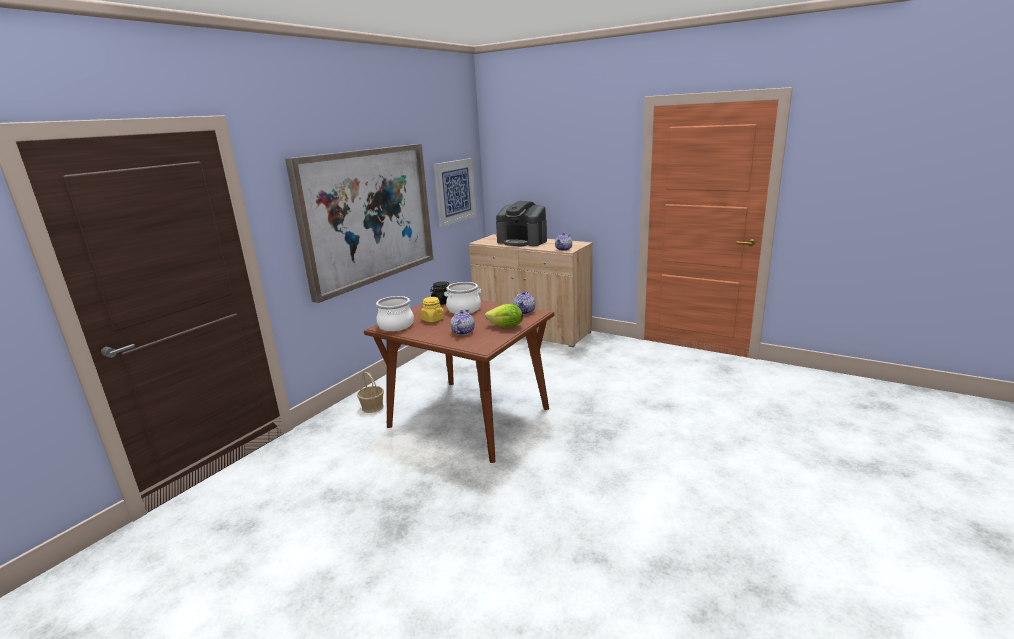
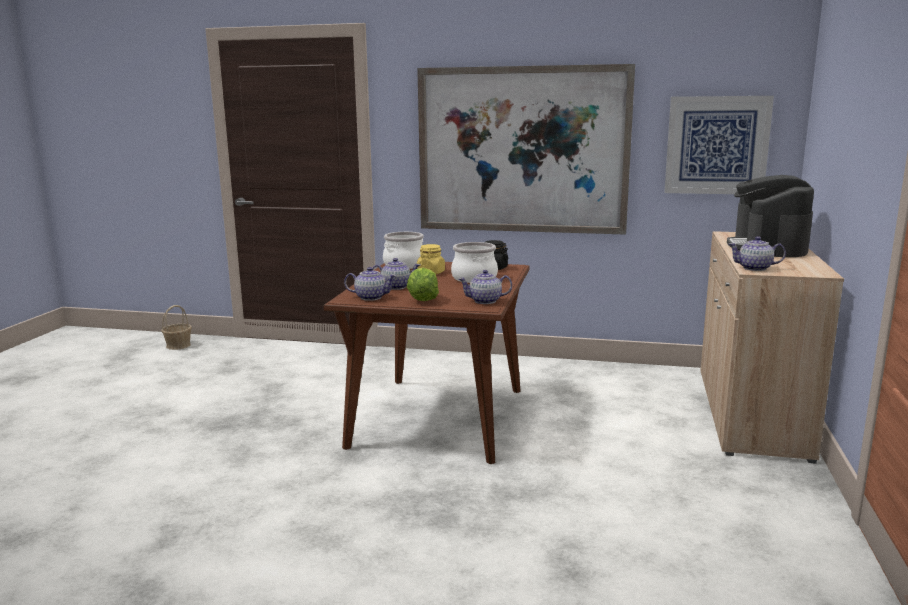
camera: 70 degrees right, 5 degrees down
basket [357,372,384,413] -> basket moved to [161,305,192,350]
none -> teapot [344,267,397,301]

